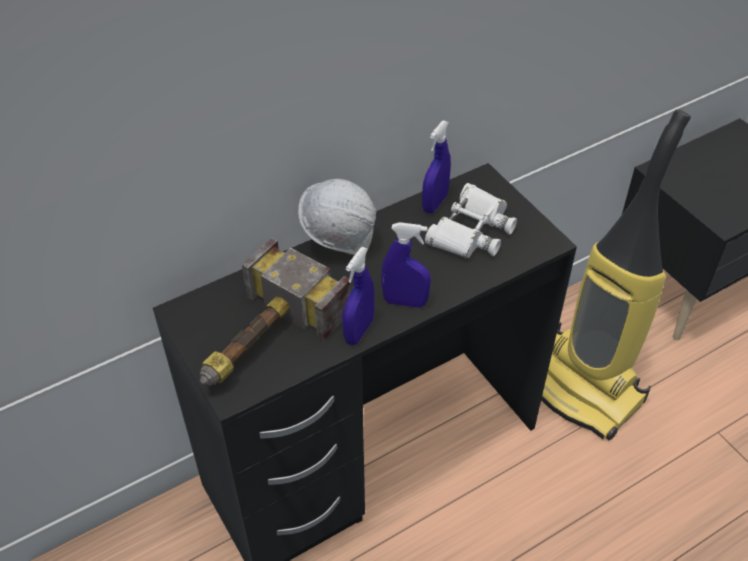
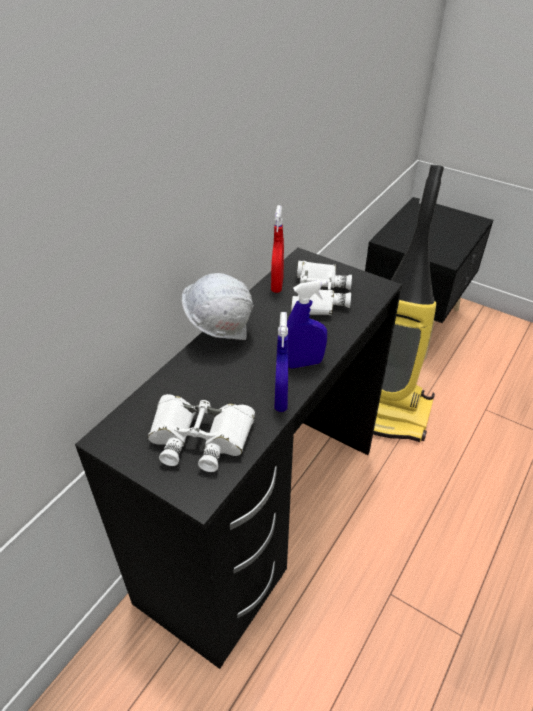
camera: 25 degrees left, 5 degrees down
hammer [200,238,351,386] -> white binoculars [148,394,255,472]
blue spray bottle [422,121,451,213] -> red spray bottle [271,205,284,293]

